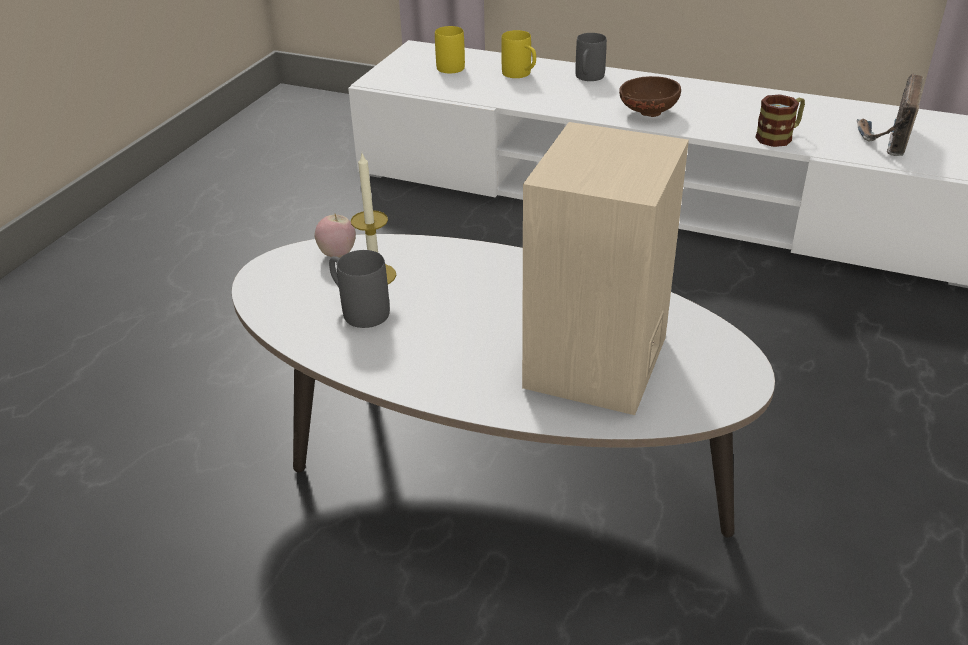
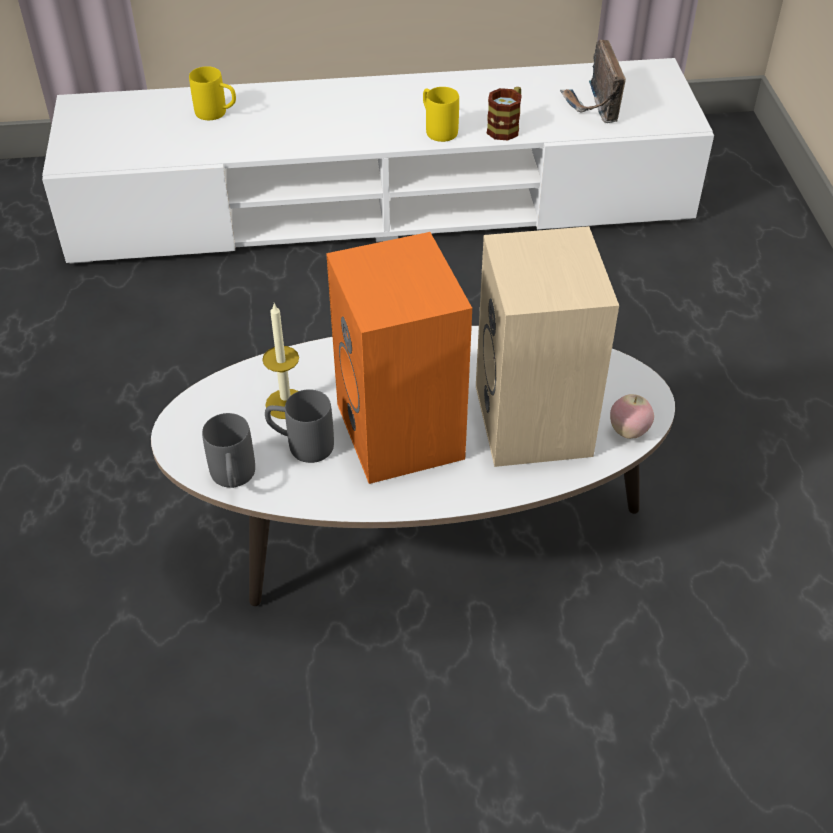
camera: 30 degrees left, 10 degrees up
apple [314,214,356,258] -> apple moved to [610,394,654,439]
yellow mug [435,26,465,73] -> yellow mug moved to [423,87,459,142]
grey mug [575,33,607,81] -> grey mug moved to [202,413,255,488]
brown bowl [619,76,681,117] -> none
none -> orange speaker [326,232,472,484]

